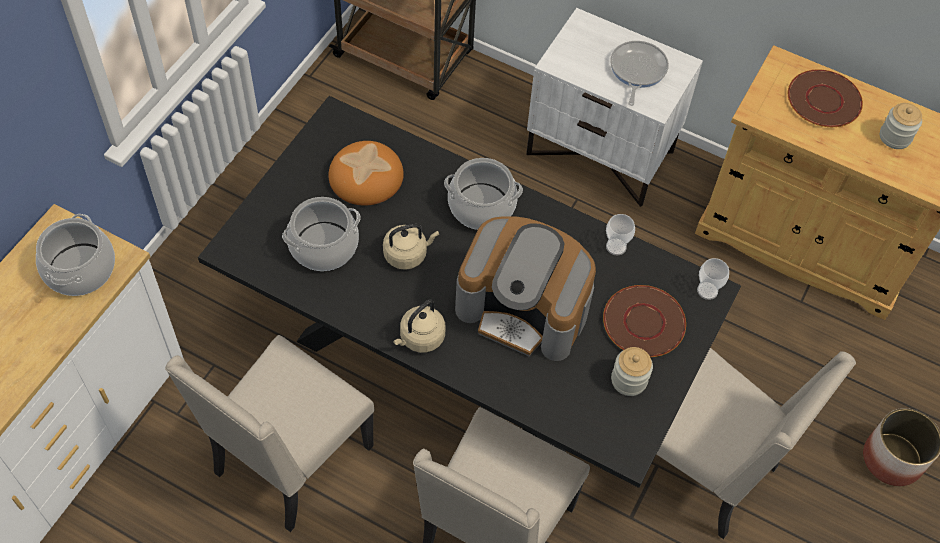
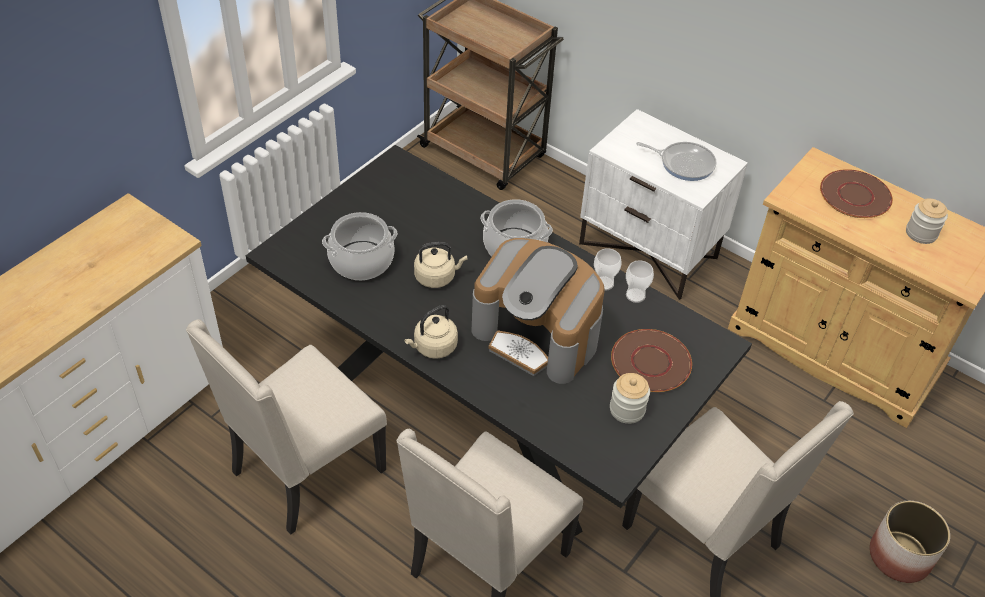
camera: 10 degrees right, 10 degrees down
cooking pot [36,214,115,296] -> none
bread [328,141,404,206] -> none
frying pan [610,41,669,106] -> frying pan turned 90 degrees clockwise [636,142,717,181]
cup [697,258,729,300] -> cup moved to [594,248,622,291]

